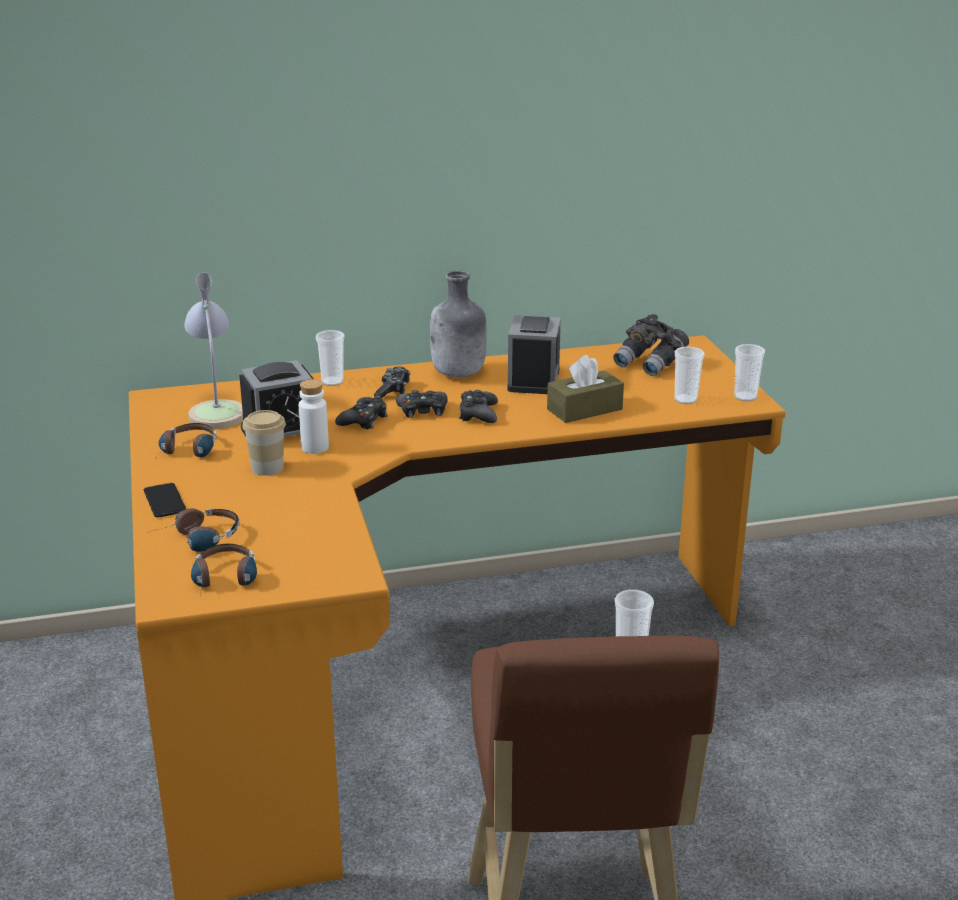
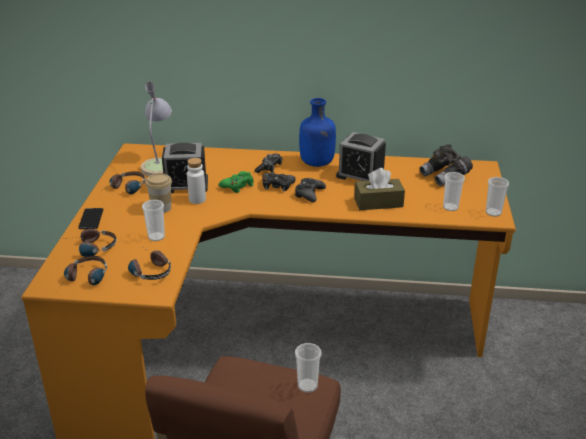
camera: 20 degrees right, 5 degrees up
cup [316,330,345,386] -> cup moved to [142,200,165,241]
black game controller [335,395,388,429] -> green game controller [219,171,253,193]
grey bottle [430,271,487,378] -> blue bottle [299,98,336,167]
alarm clock [507,315,561,394] -> alarm clock turned 90 degrees clockwise [336,132,386,181]
none -> headphones [128,248,171,280]

